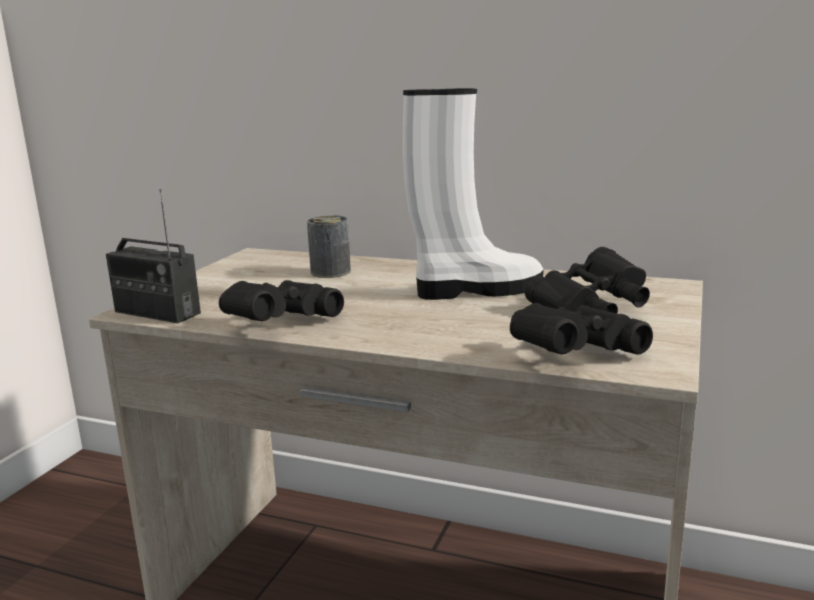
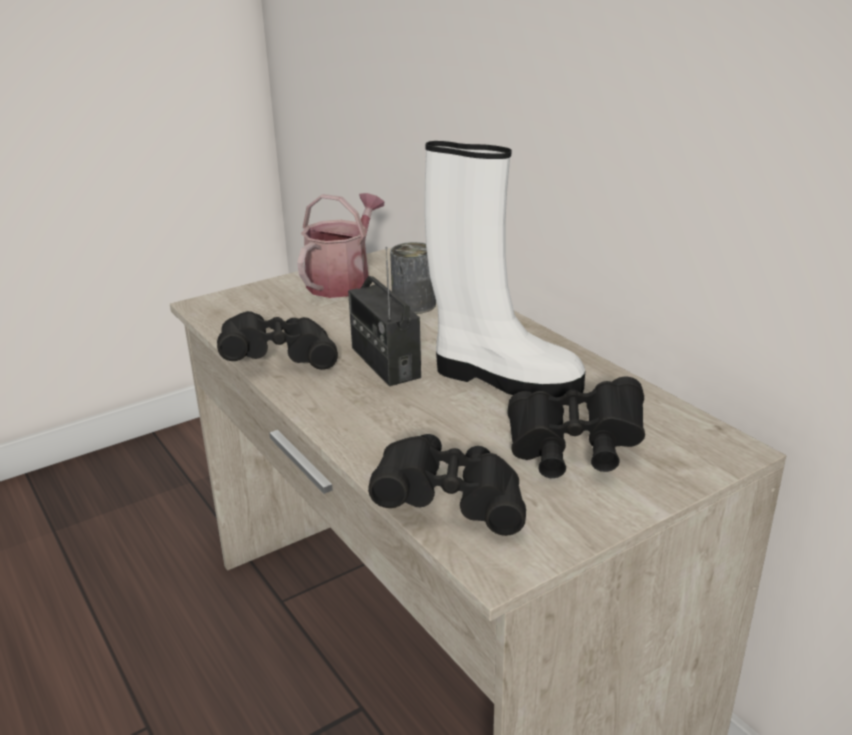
camera: 35 degrees right, 10 degrees up
radio [106,189,201,323] -> radio moved to [348,247,421,386]
none -> watering can [297,193,384,298]

